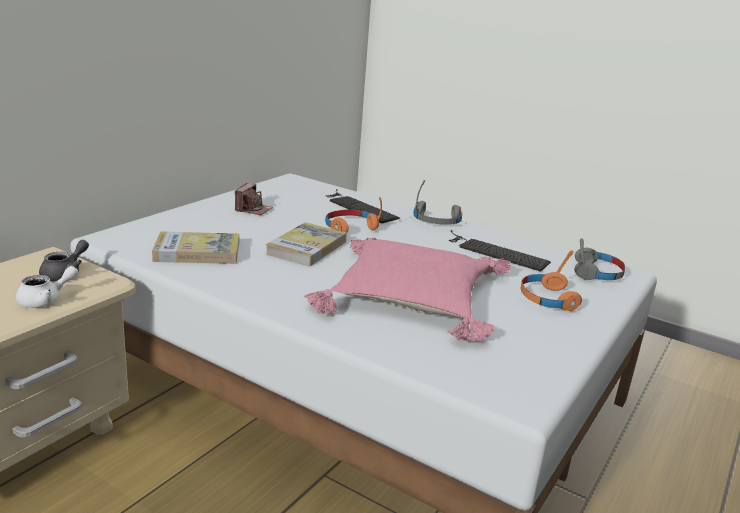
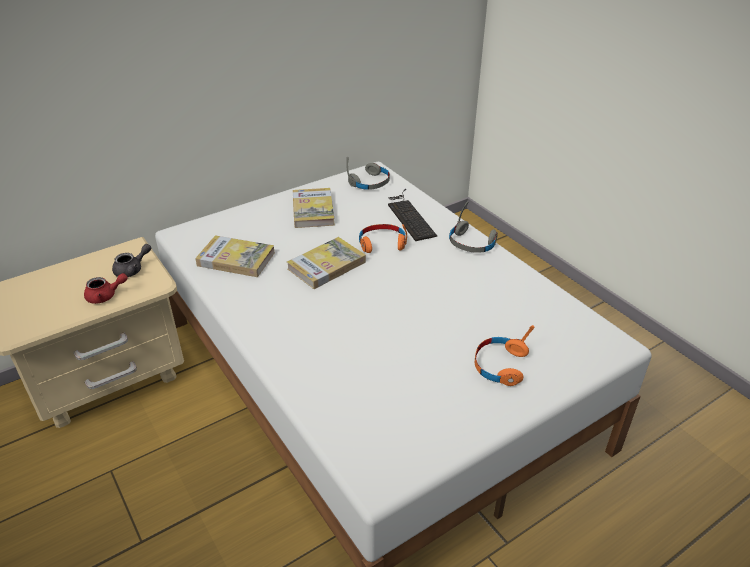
camera: 25 degrees right, 15 degrees up
white teapot [16,266,78,308] -> red teapot [84,273,128,304]
camera [235,183,273,215] -> book [293,188,335,228]
pink pillow [305,237,511,342] -> none
keyboard [448,230,551,272] -> none
grey headphones [574,238,625,280] -> grey headphones moved to [346,157,390,190]

